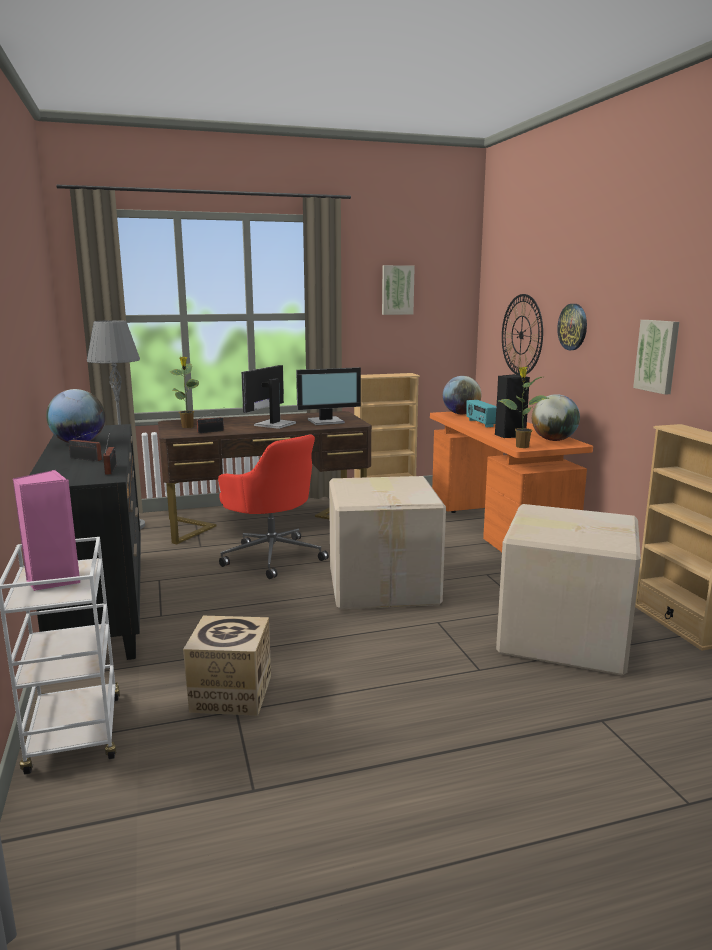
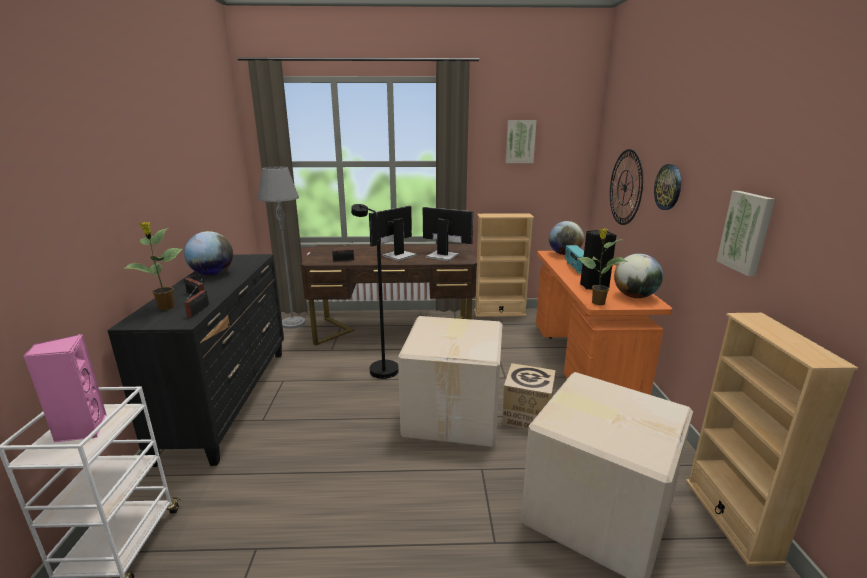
camera: 15 degrees right, 5 degrees up
potted plant [169,356,199,428] -> potted plant moved to [123,222,182,311]
cardboard box [183,616,271,716] -> cardboard box moved to [502,363,556,429]
red office chair [218,434,329,579] -> black floor lamp [351,204,399,379]
monitor [296,367,361,425] -> monitor turned 150 degrees counterclockwise [423,207,473,261]

